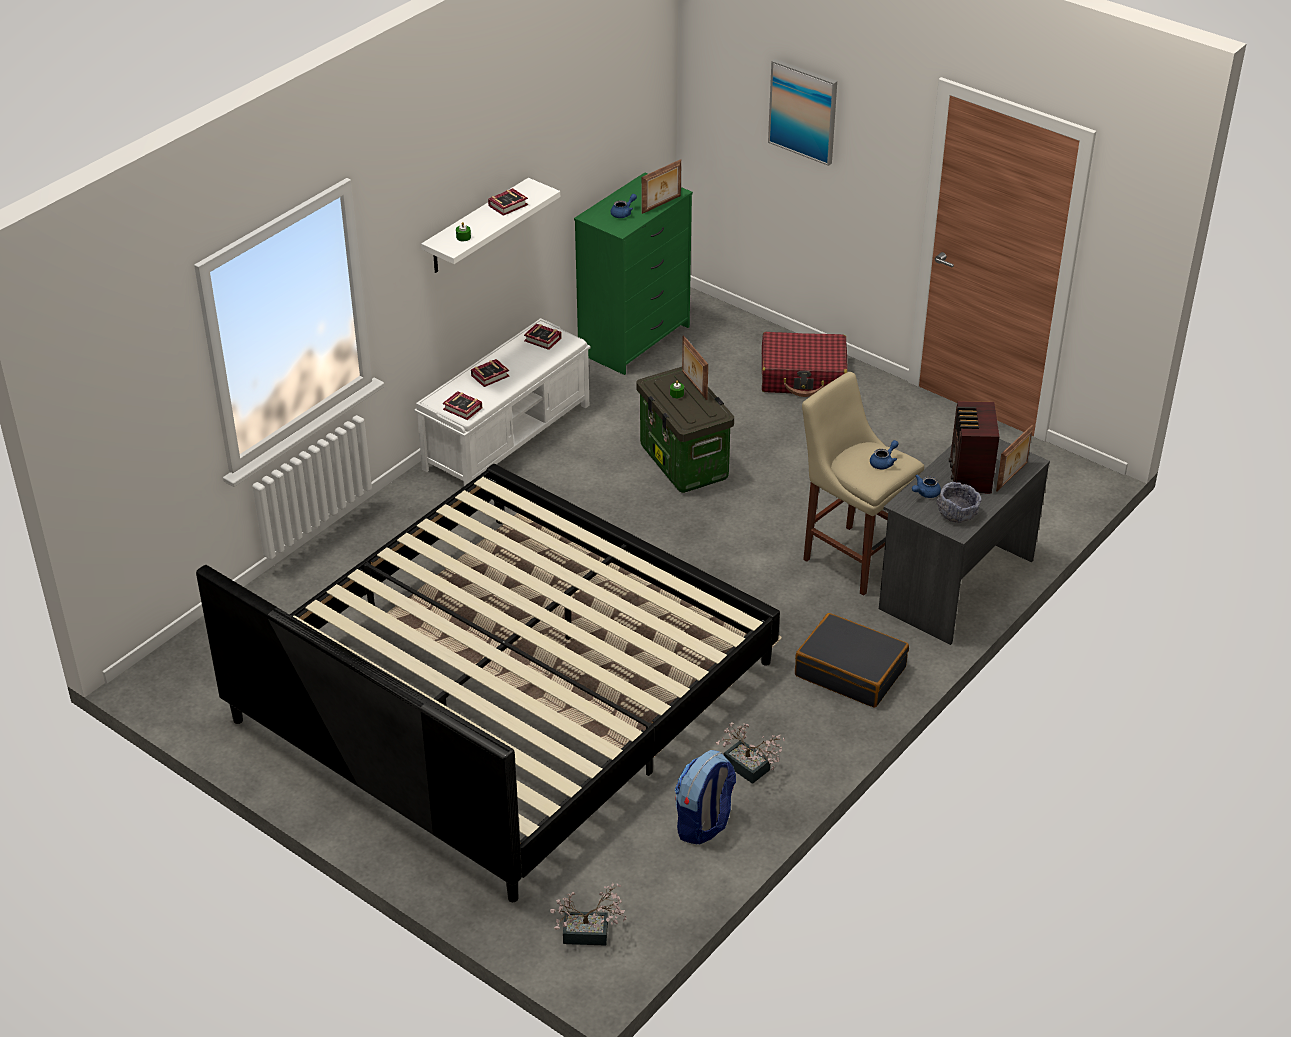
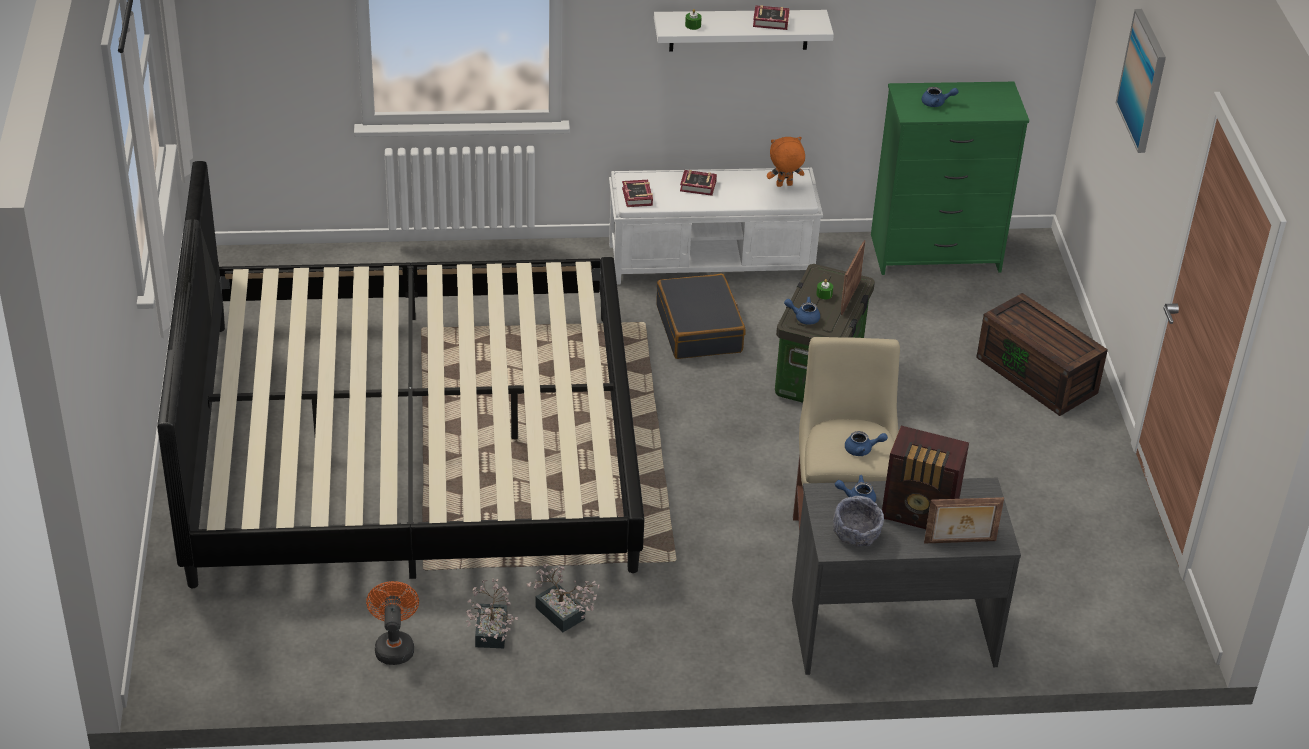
camera: 45 degrees right, 0 degrees up
book [524,323,562,350] -> orange plush toy [767,137,805,187]
potted plant [550,883,627,946] -> potted plant moved to [527,564,600,632]
picture frame [642,159,681,214] -> none
backpack [675,750,736,845] -> orange fan [366,581,419,665]
red suitcase [762,332,848,397] -> brown storage box [976,293,1108,416]
black suitcase [795,613,909,708] -> black suitcase moved to [656,274,746,359]
radio [949,401,999,494] -> radio turned 120 degrees counterclockwise [882,426,969,529]
none -> blue teapot [784,297,820,325]

